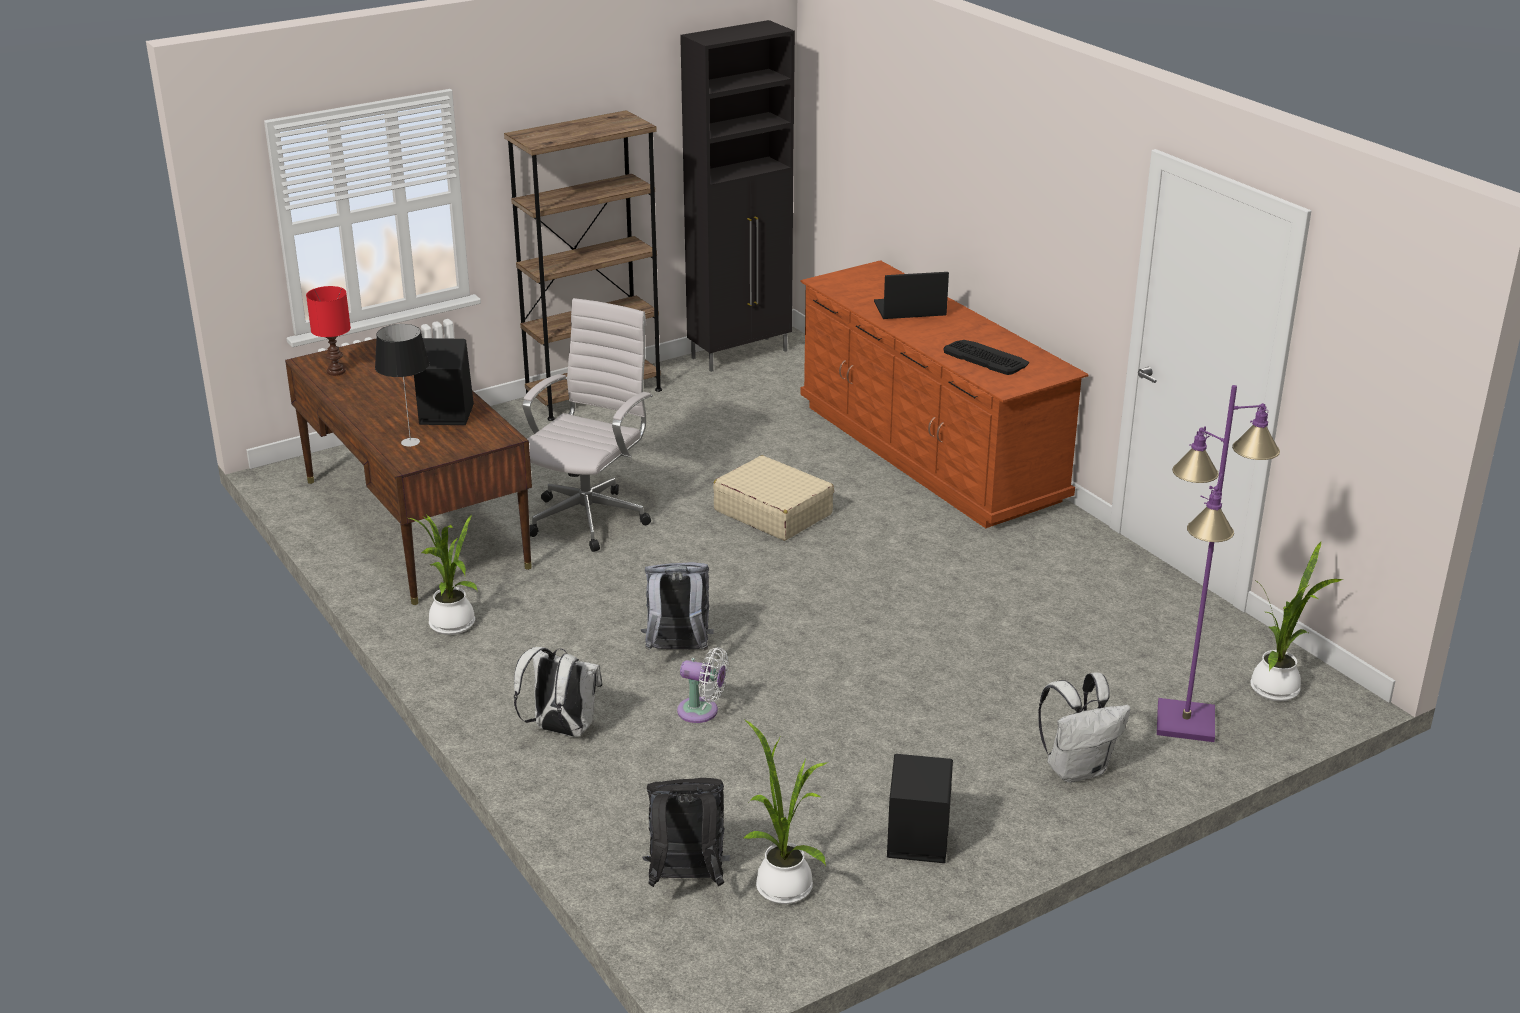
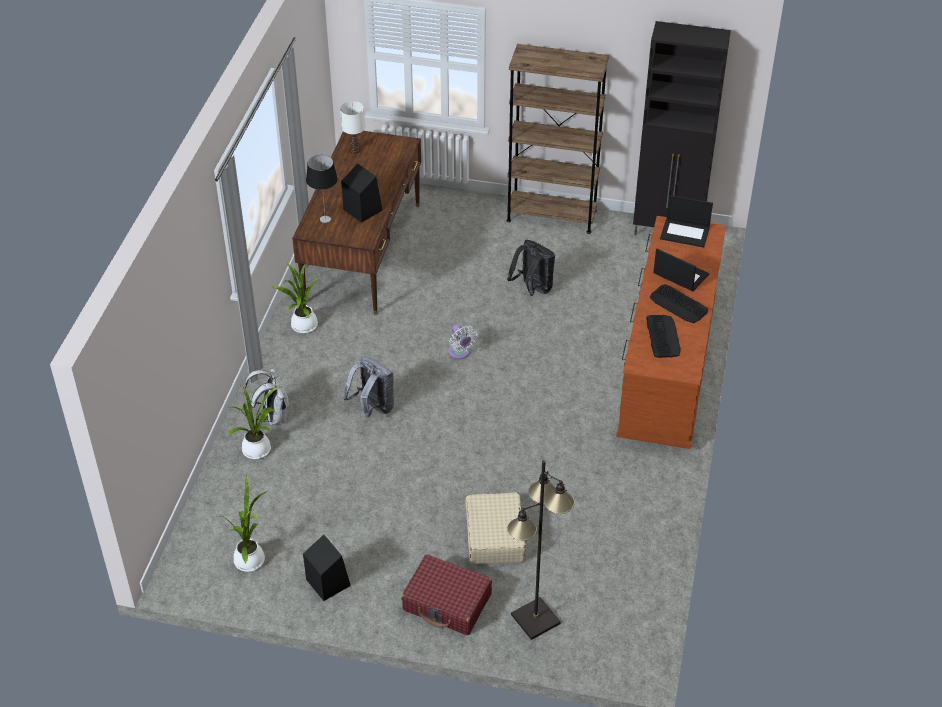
camera: 45 degrees right, 15 degrees up
red table lamp [306,286,351,376] -> white table lamp [340,101,365,154]
white office chair [523,298,652,552] -> none
black backpack [642,778,730,887] -> black backpack moved to [507,240,555,296]
white fan [677,647,729,723] -> white fan moved to [448,324,478,359]
beige suitcase [713,455,834,540] -> beige suitcase moved to [466,492,526,564]
white backpack [1038,672,1131,783] -> red suitcase [401,554,492,635]
purple floor lamp [1157,385,1280,742] -> black floor lamp [507,460,575,640]
potted plant [1250,541,1343,701] -> potted plant moved to [227,387,281,459]
none -> keyboard [650,284,708,323]
none -> laptop [660,195,713,248]

